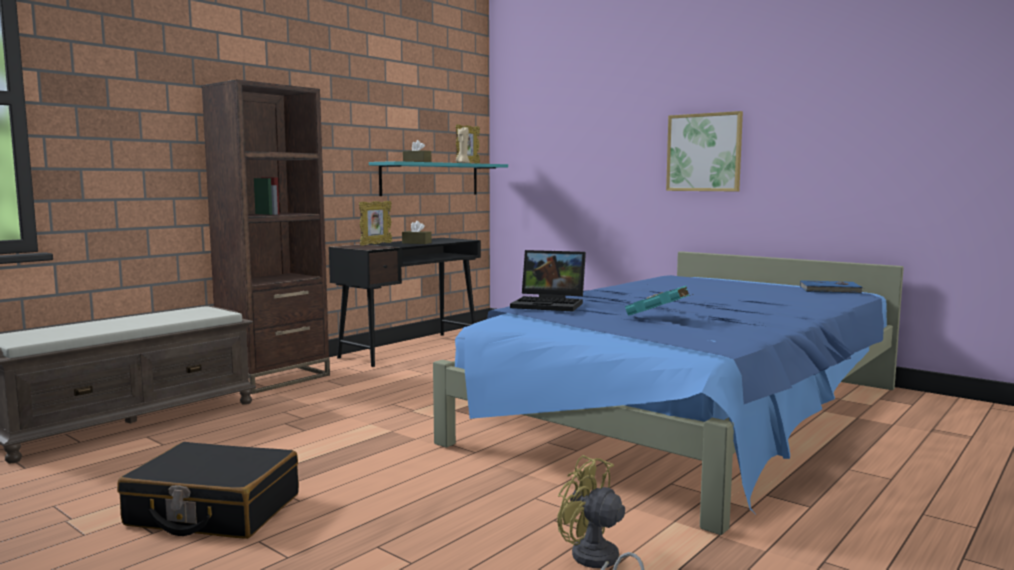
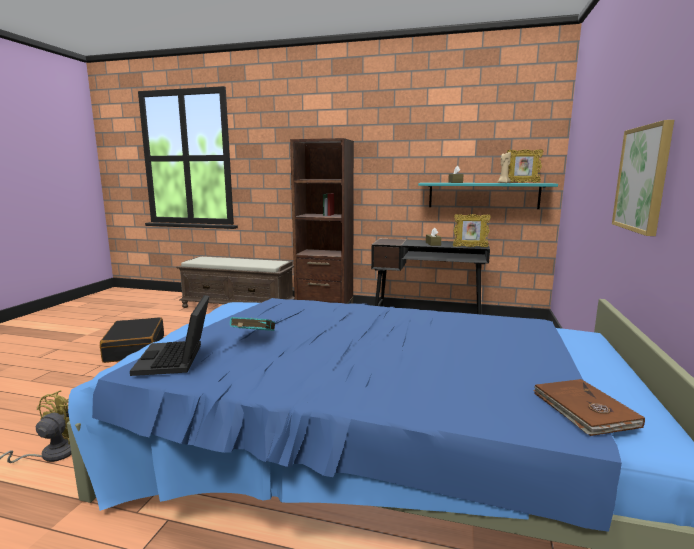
camera: 65 degrees right, 5 degrees up
picture frame [359,201,392,245] -> picture frame moved to [453,214,491,247]
laptop [510,250,586,311] -> laptop moved to [130,295,210,376]
blue book [800,280,863,294] -> brown book [533,379,645,436]

